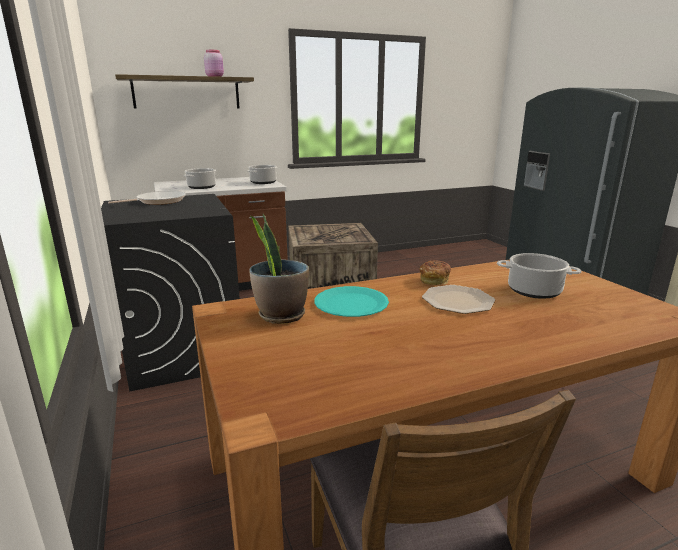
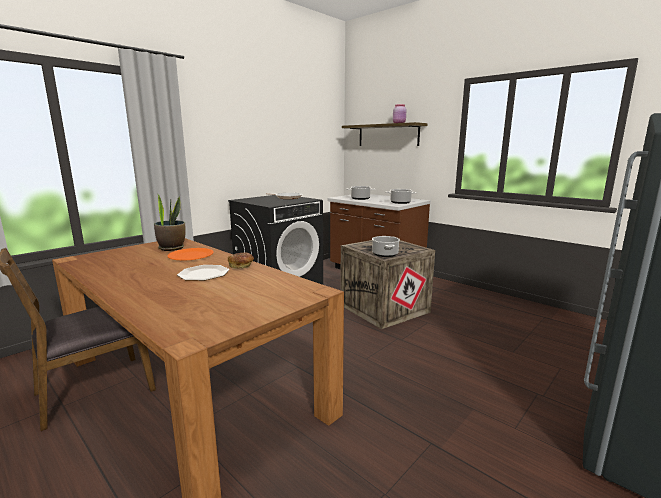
camera: 65 degrees right, 5 degrees down
turquoise plate [314,286,389,317] -> orange plate [167,248,214,260]
cooking pot [497,253,582,299] -> cooking pot moved to [372,236,400,257]

